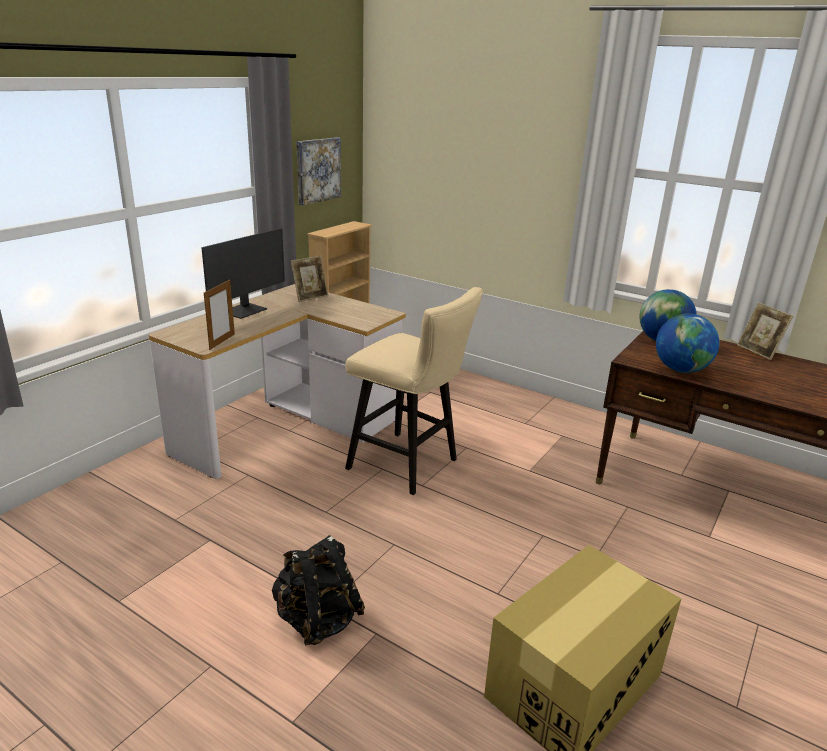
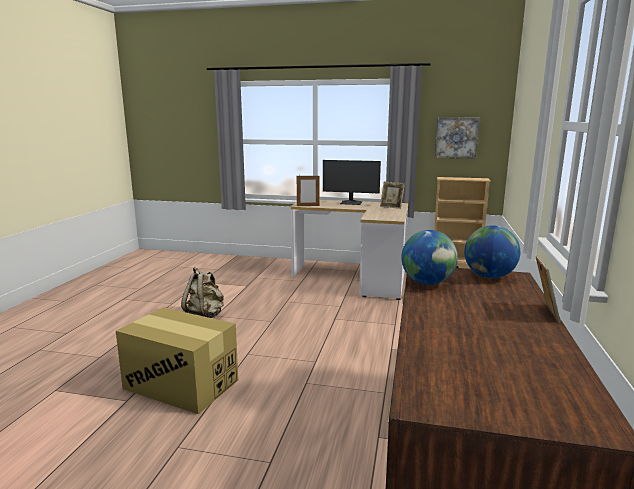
camera: 70 degrees right, 10 degrees down
black backpack [272,535,365,645] -> beige backpack [181,267,224,318]
beige stool [345,287,483,495] -> none
picture frame [737,302,794,360] -> picture frame turned 150 degrees clockwise [536,256,561,323]

